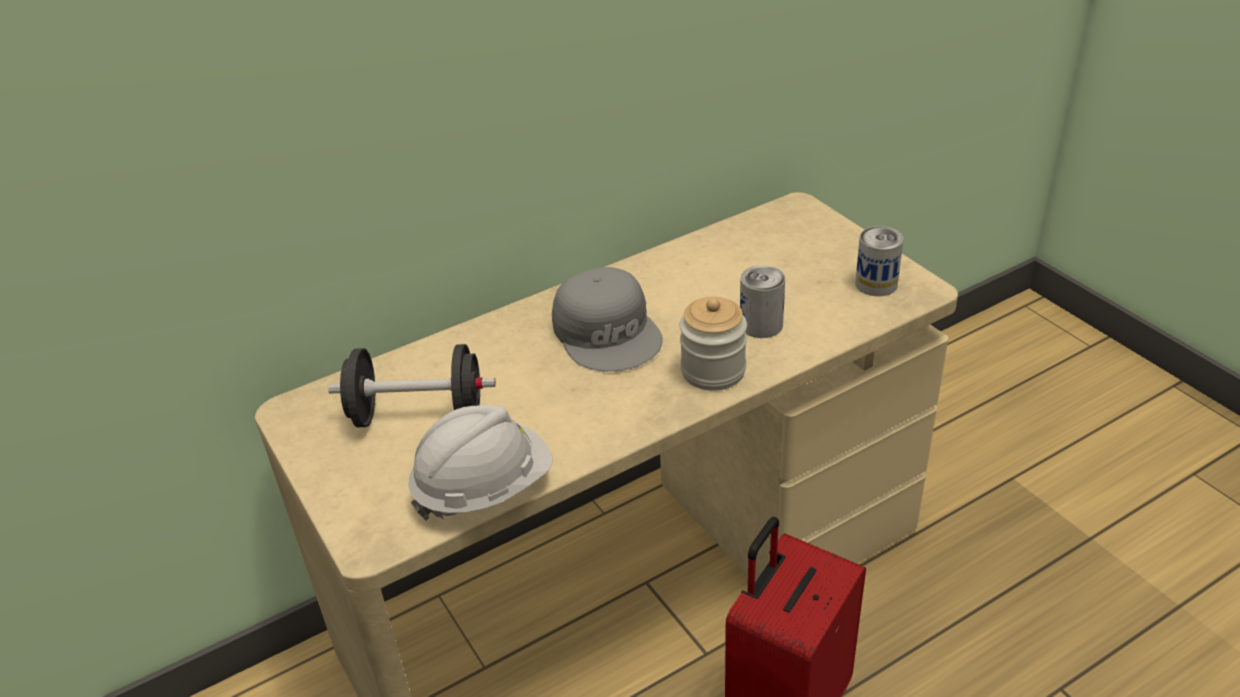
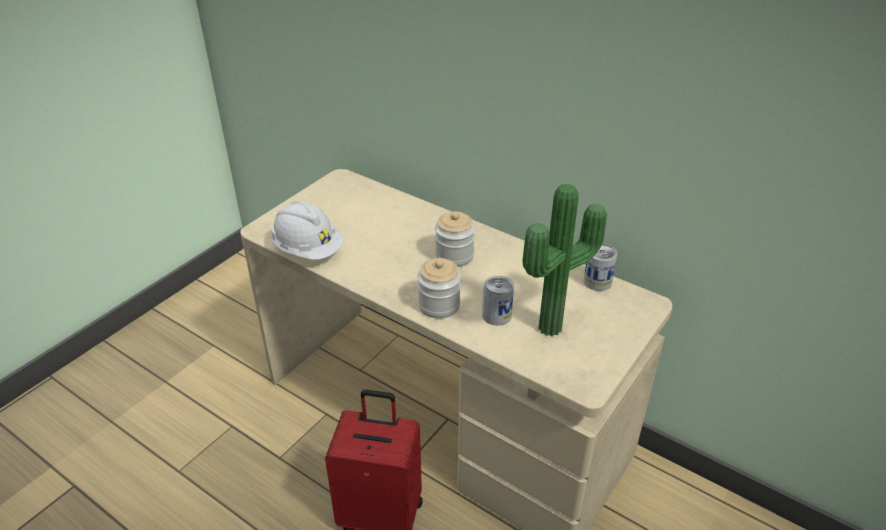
camera: 65 degrees right, 0 degrees up
black dumbbell [328,344,496,427] -> none
grey cap [552,267,663,372] -> jar [435,211,475,267]
can [855,226,903,296] -> can moved to [584,244,617,291]
none -> potted plant [523,184,607,336]

